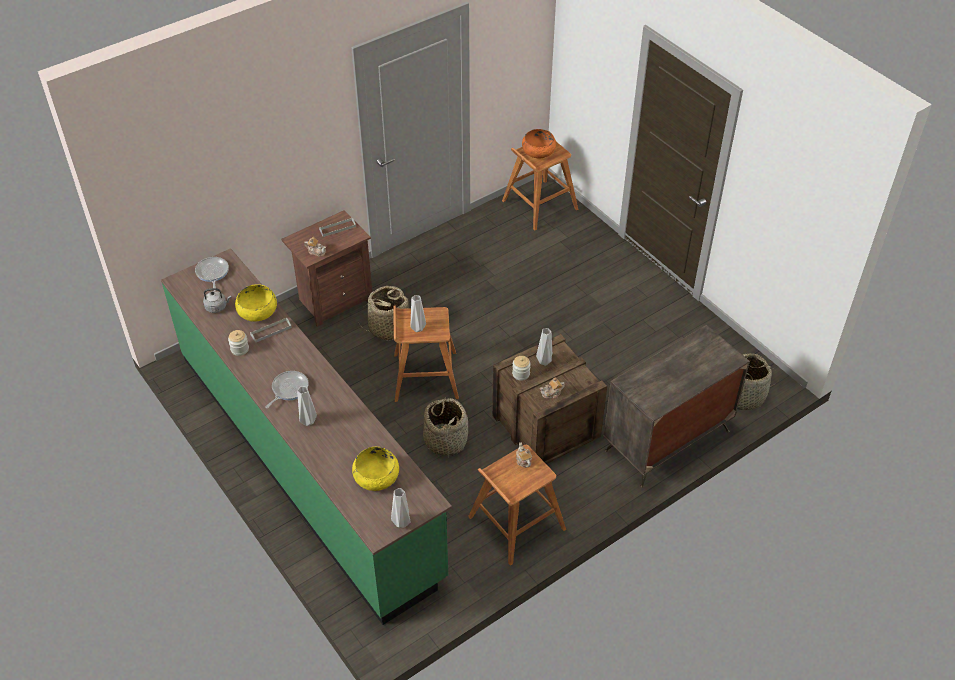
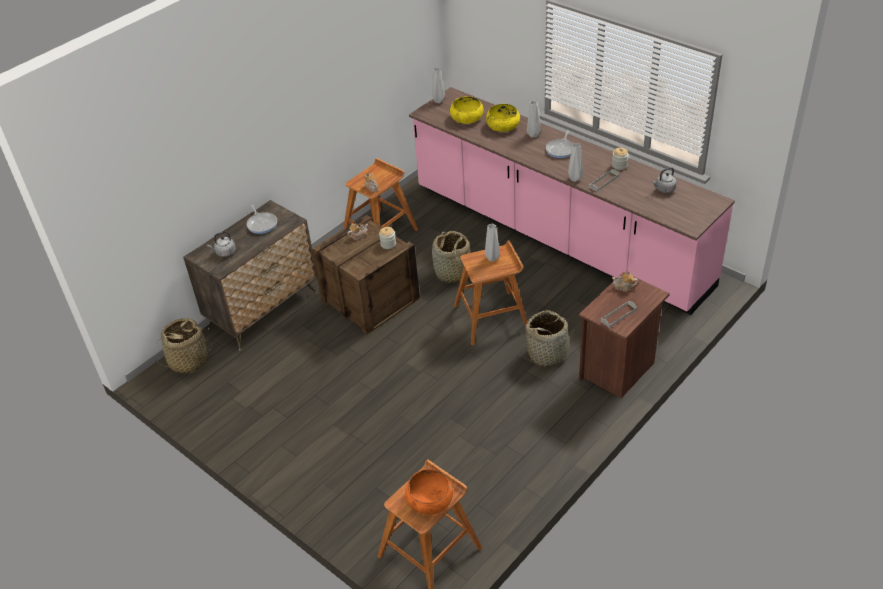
camera: 170 degrees right, 5 degrees down
green counter [161,248,452,625] -> pink counter [409,87,735,315]
frying pan [195,257,229,291] -> frying pan moved to [247,205,277,234]
yellow bowl [235,284,277,322] -> yellow bowl moved to [486,104,520,132]
grey vase [536,328,552,366] -> grey vase moved to [568,143,583,182]
none -> grey kettle [207,231,236,257]

